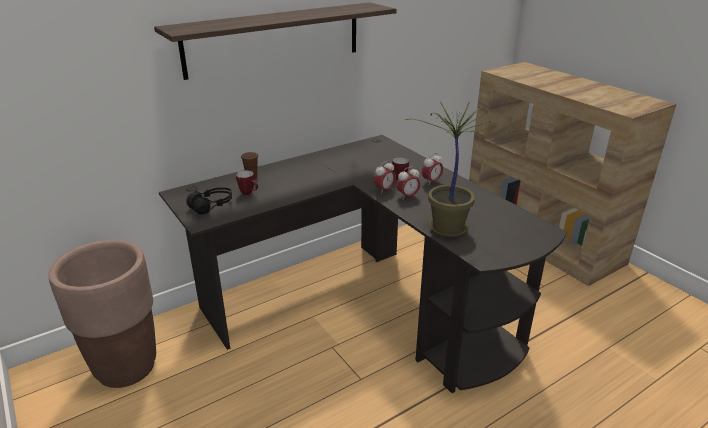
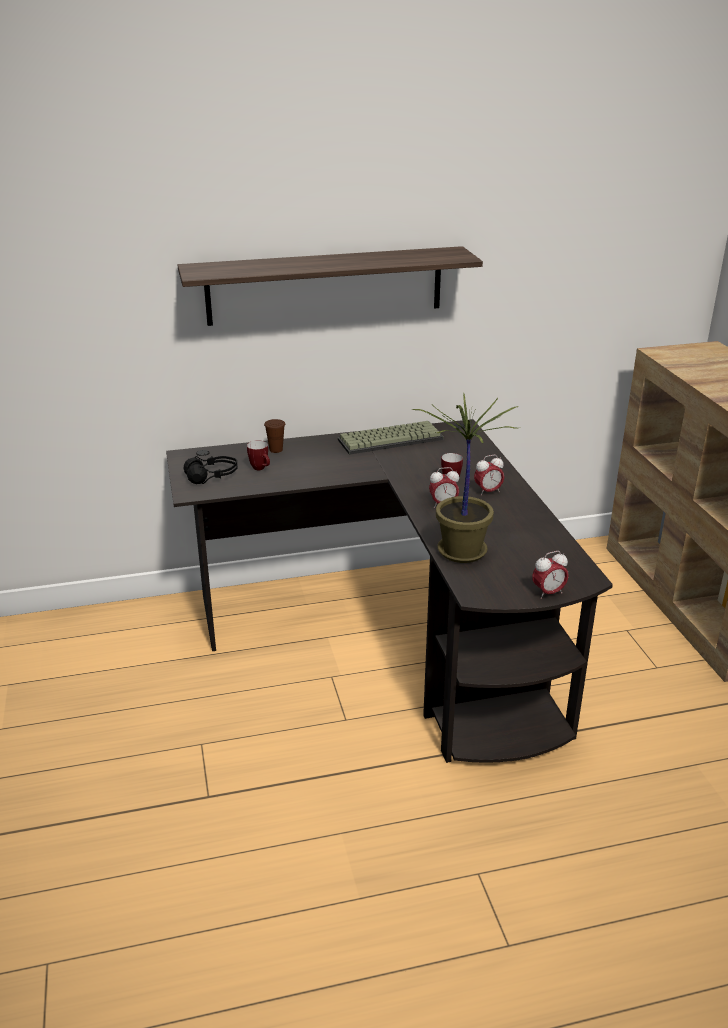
camera: 20 degrees right, 0 degrees up
brown planter [48,240,156,388] -> none
alarm clock [374,161,396,195] -> alarm clock moved to [532,551,569,599]
none -> keyboard [338,421,444,455]

